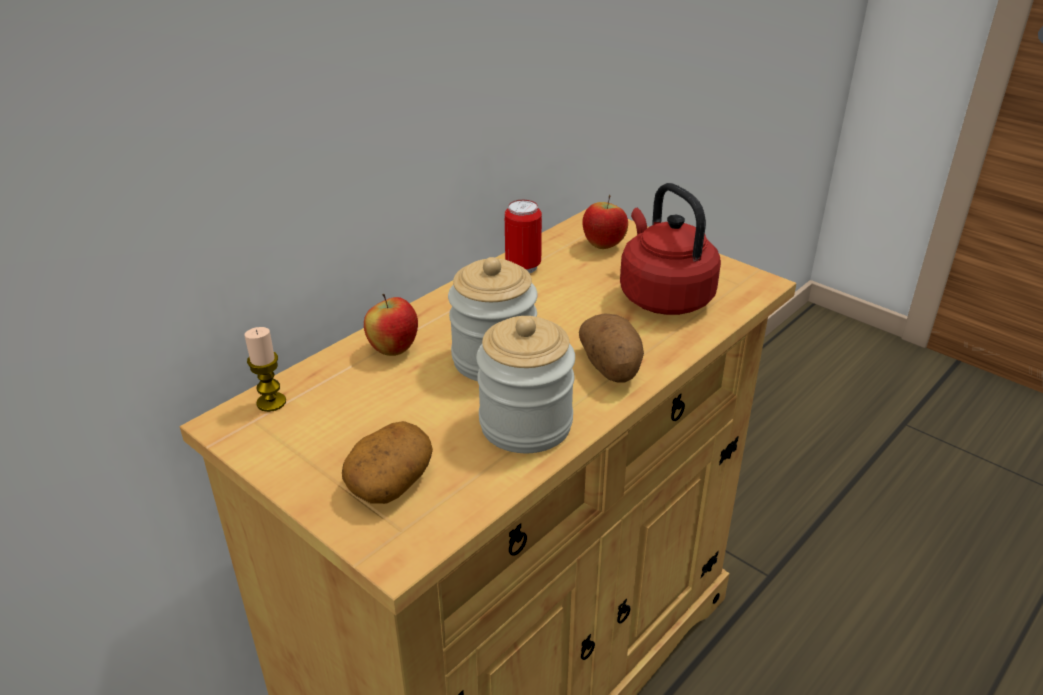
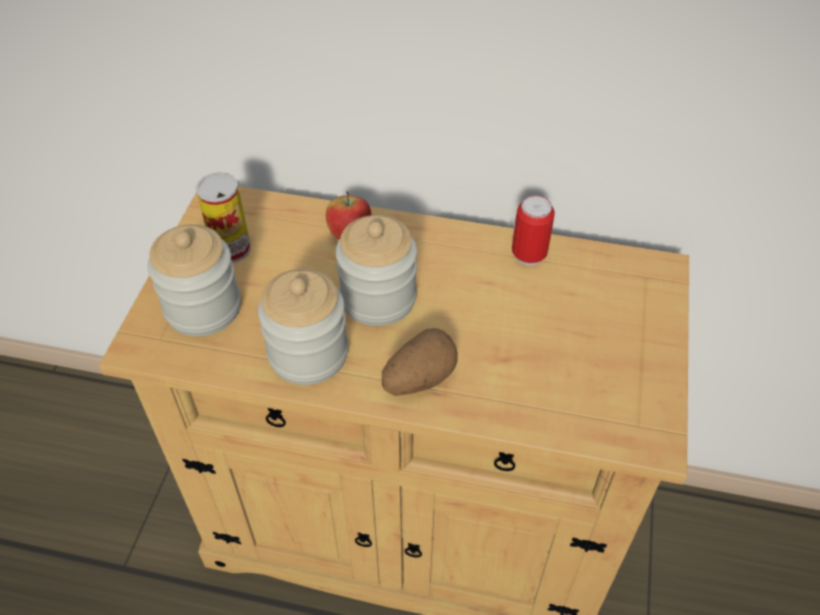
camera: 60 degrees right, 15 degrees up
candle [244,327,286,412] -> none
potato [342,421,433,504] -> jar [148,224,241,336]
apple [583,195,628,249] -> none
red kettle [620,183,721,315] -> none
none -> can [196,172,251,263]

